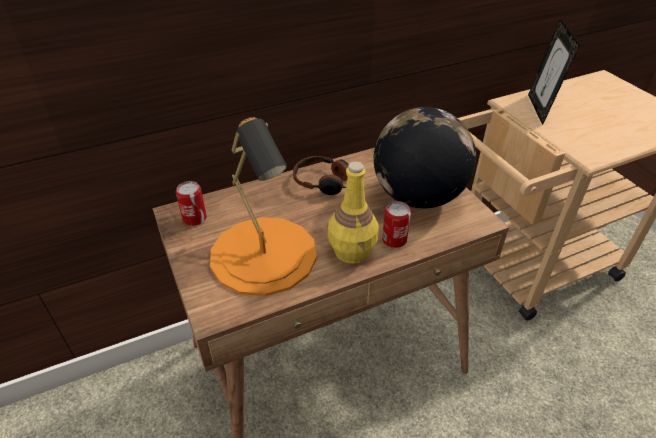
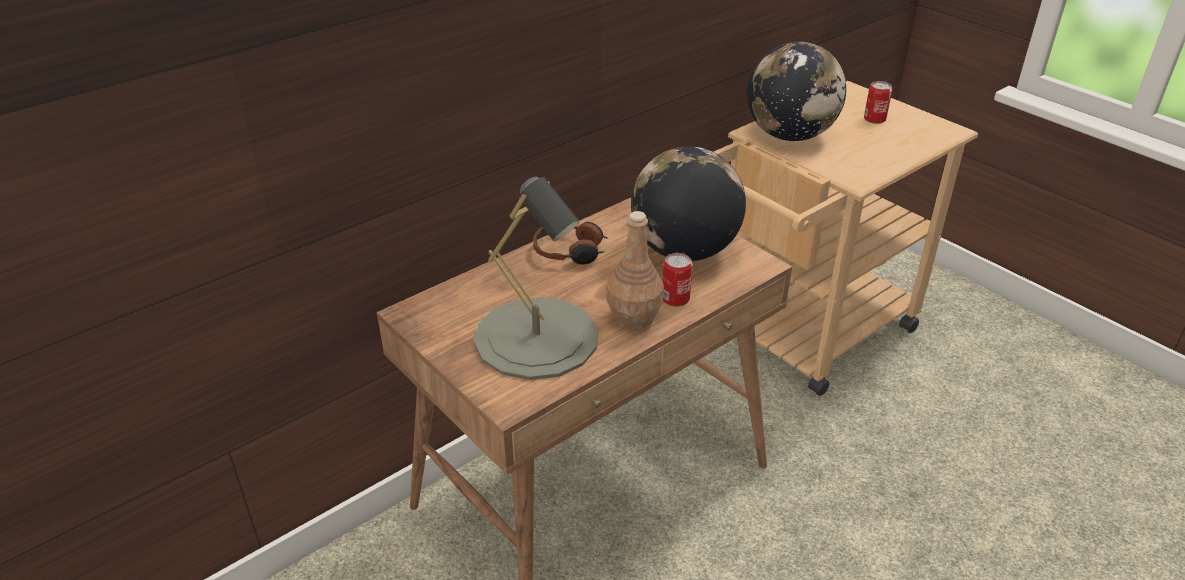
camera: 15 degrees left, 5 degrees down
can [176,181,207,226] -> can moved to [864,81,893,124]
orange table lamp [210,117,317,296] -> grey table lamp [474,177,598,380]
yellow bottle [328,161,378,264] -> brown bottle [606,211,664,330]
picture frame [528,19,580,125] -> globe [747,42,846,141]

